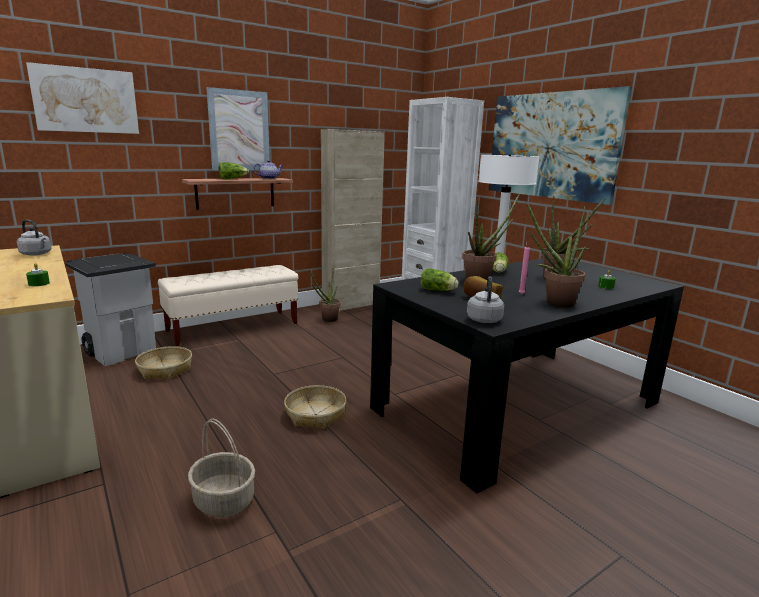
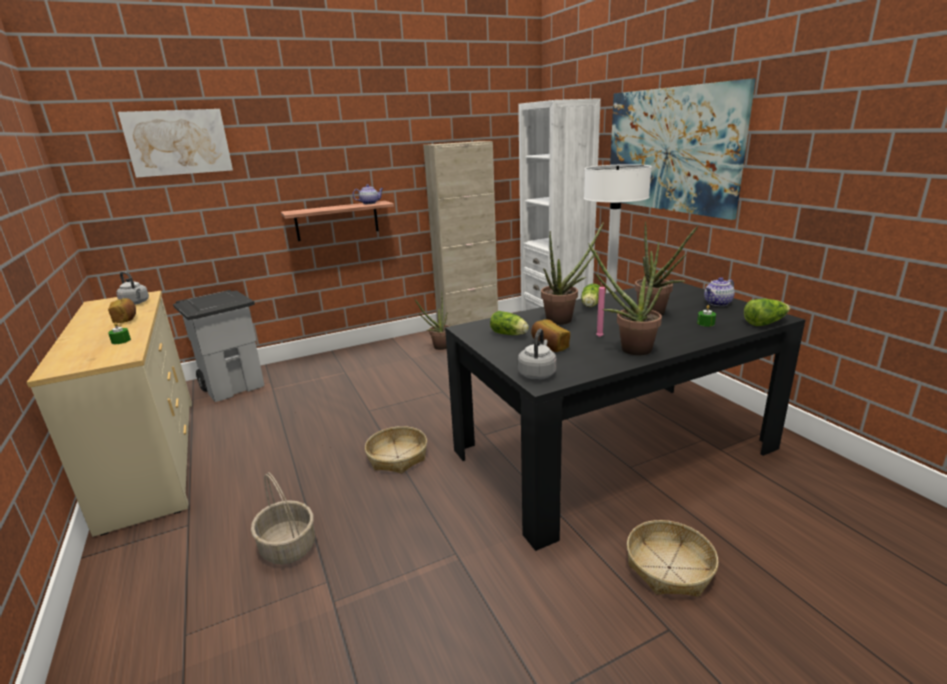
camera: 10 degrees right, 5 degrees up
basket [135,346,192,379] -> basket moved to [627,520,719,597]
beige bench [158,265,298,346] -> none
picture [206,87,270,170] -> none
lettuce [219,162,249,179] -> lettuce moved to [744,299,790,326]
none -> bread [108,298,136,323]
none -> teapot [704,277,735,306]

